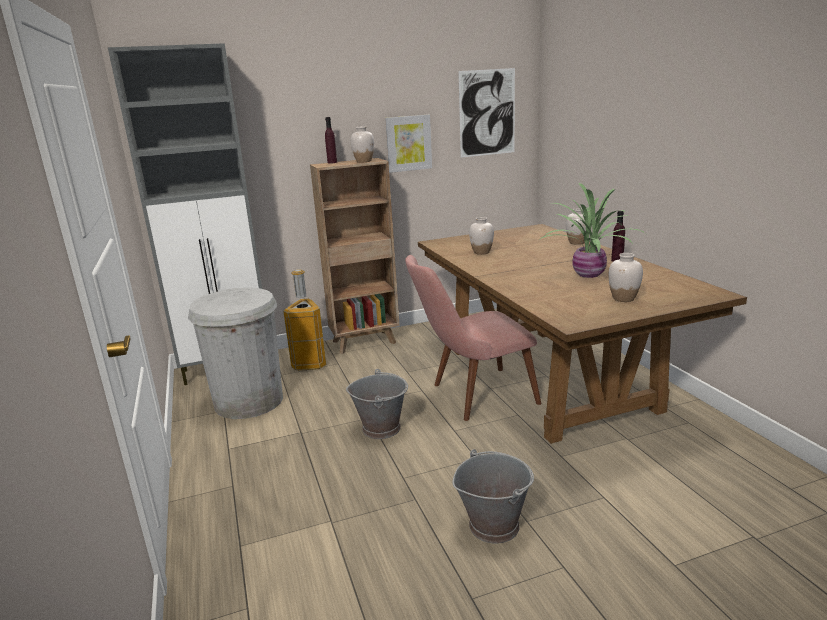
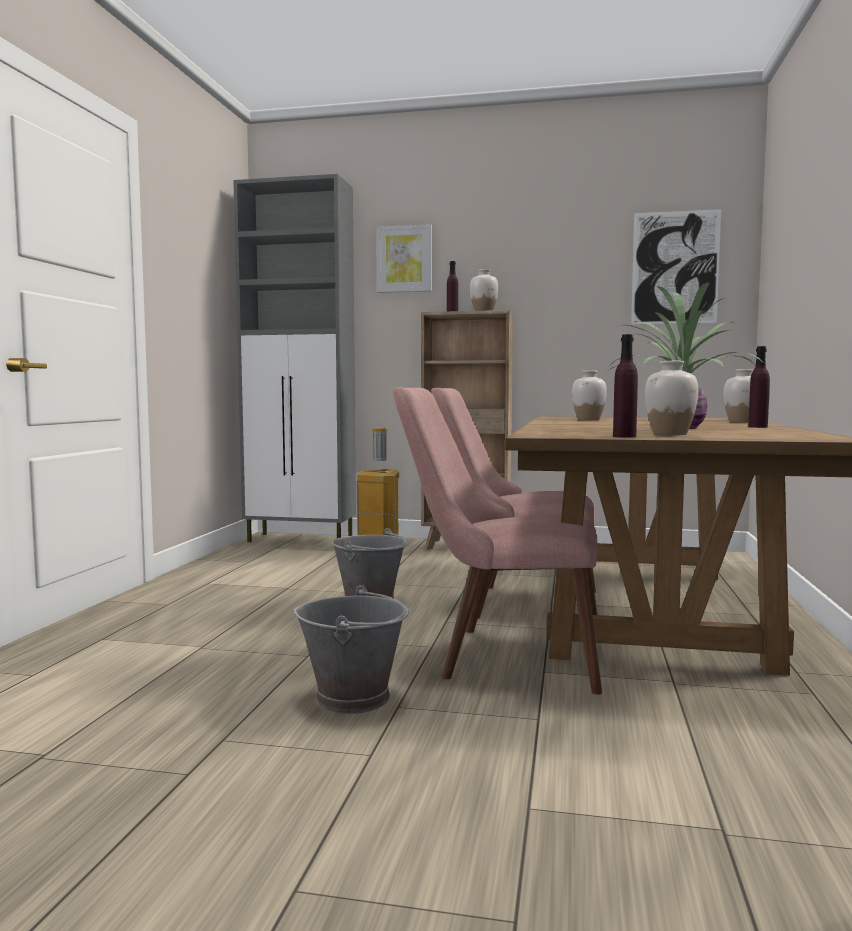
camera: 30 degrees right, 15 degrees down
white trash can [188,288,283,419] -> none
picture [385,115,432,173] -> picture moved to [376,224,432,293]
none -> pink chair [393,387,602,695]
none -> purple bottle [613,334,638,438]

